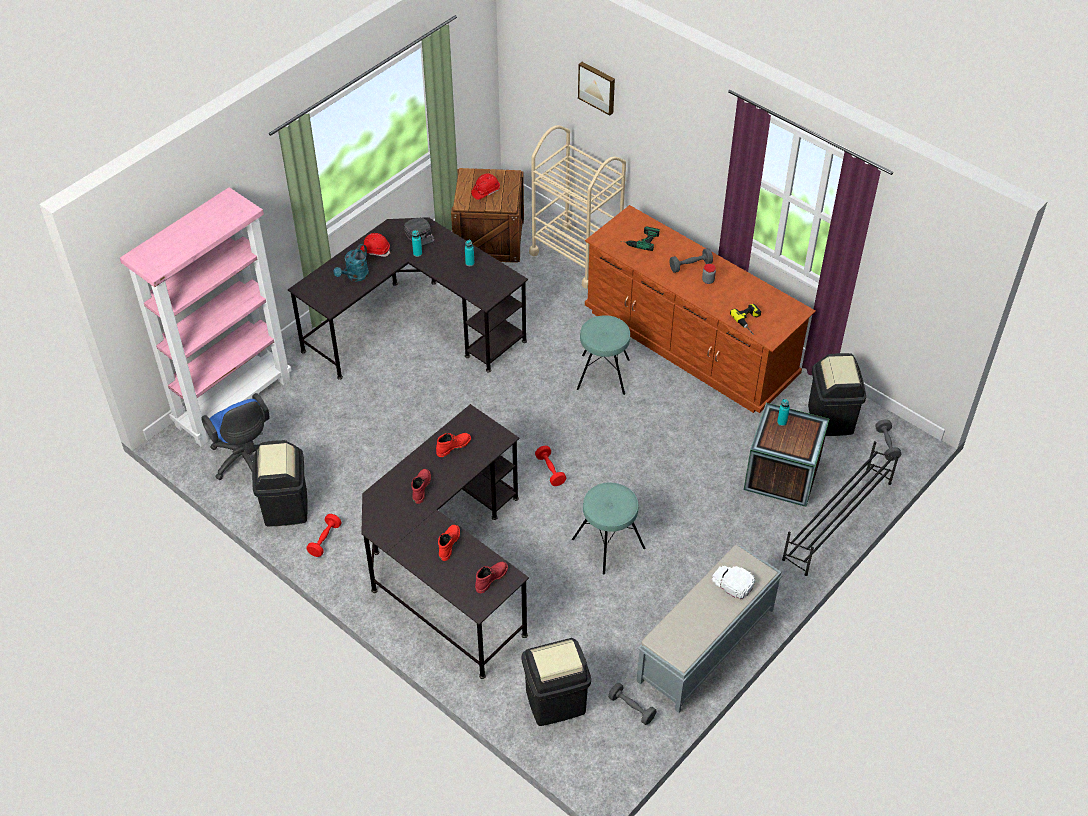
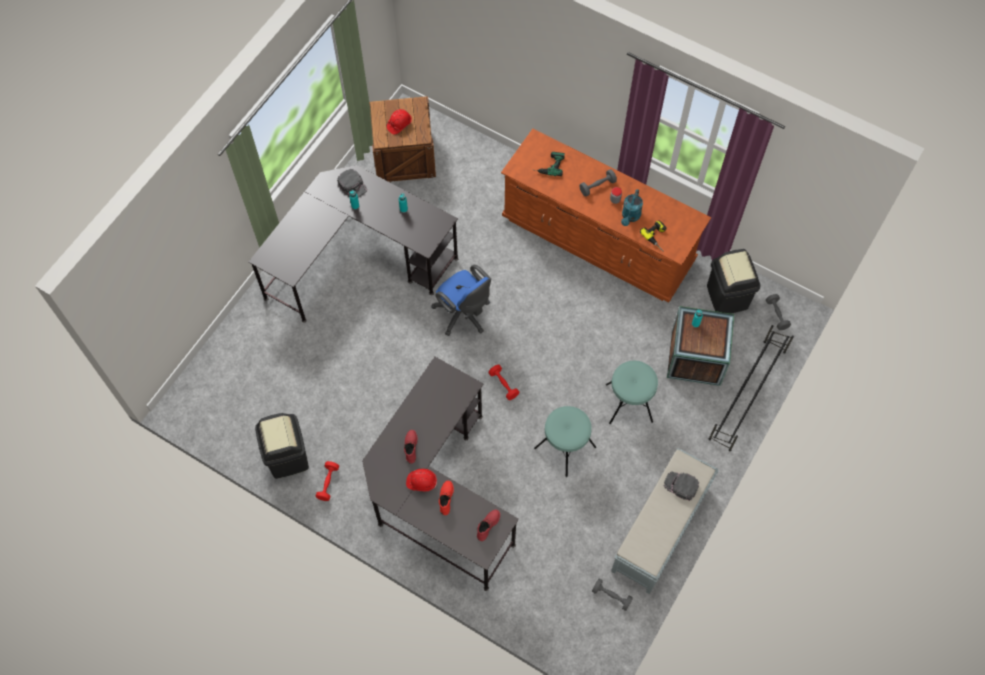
camera: 10 degrees left, 15 degrees up
pink bookcase [120,187,292,447] -> none
blue office chair [201,393,269,480] -> blue office chair moved to [431,265,491,336]
turquoise watering can [334,244,369,282] -> turquoise watering can moved to [621,189,643,226]
red hard hat [360,233,390,257] -> red hard hat moved to [406,469,437,491]
red boot [436,433,471,457] -> none
black trash can [521,638,591,726] -> none
beige cart [529,125,626,289] -> none
turquoise stool [577,315,630,395] -> turquoise stool moved to [606,361,658,424]
picture [578,62,615,116] -> none
white cap [712,566,755,600] -> black cap [664,472,699,501]

